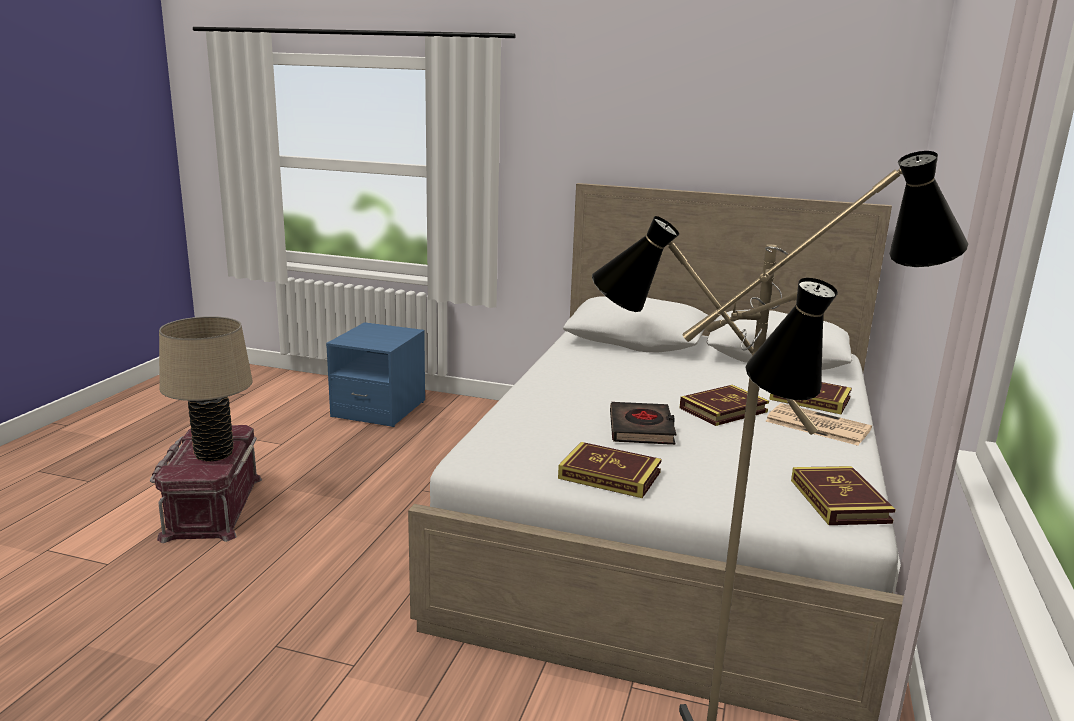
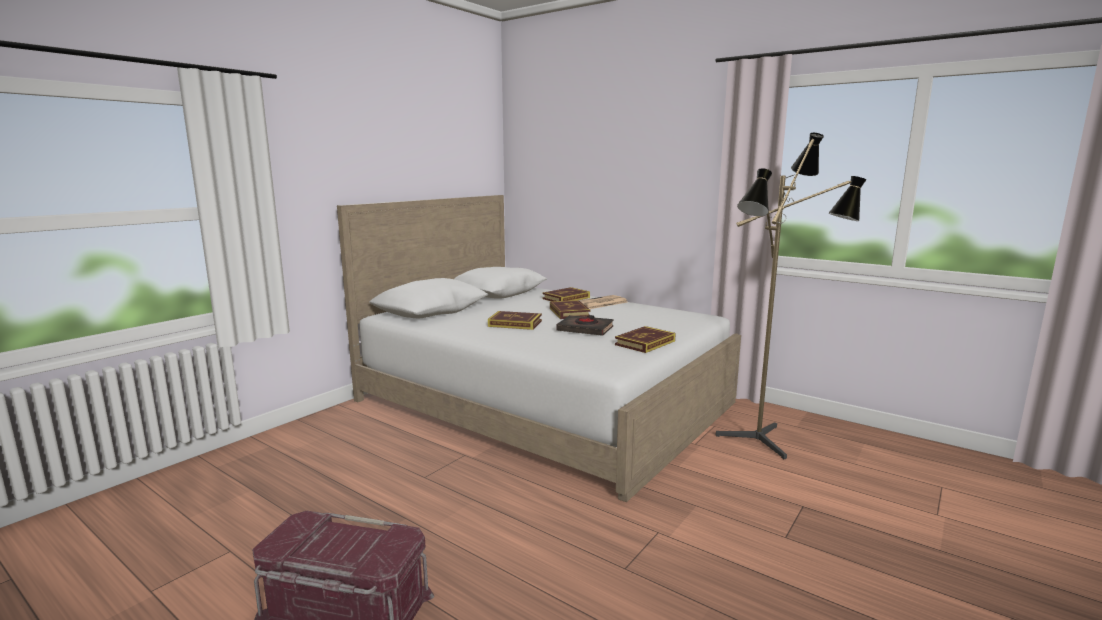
camera: 70 degrees left, 5 degrees down
beige table lamp [159,316,253,462] -> none
blue nightstand [326,322,425,427] -> none
book [791,466,896,525] -> book moved to [488,311,542,330]

